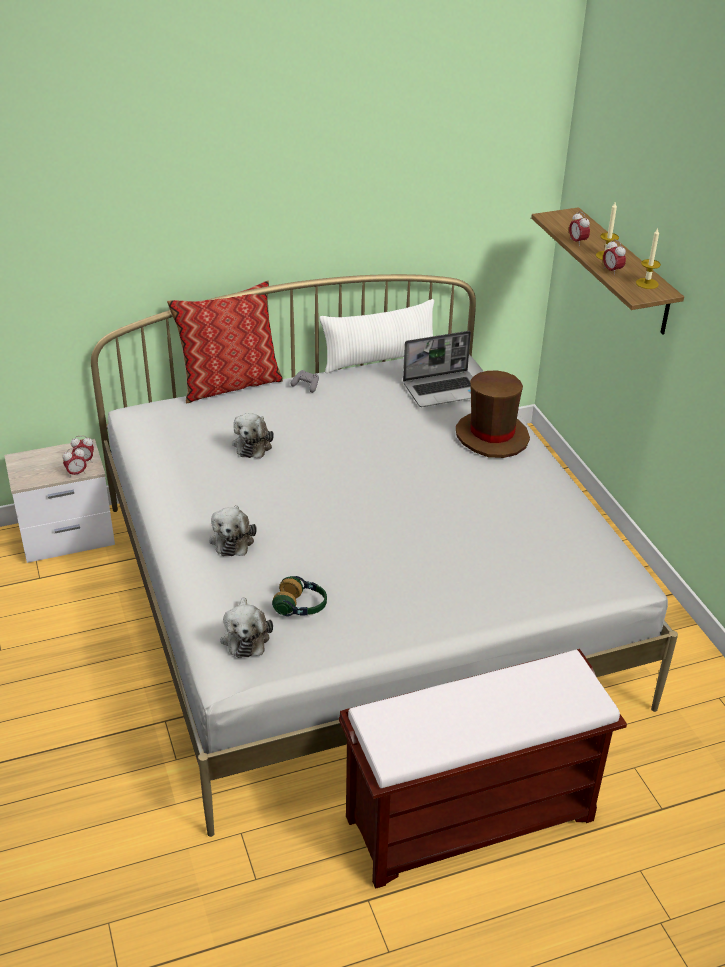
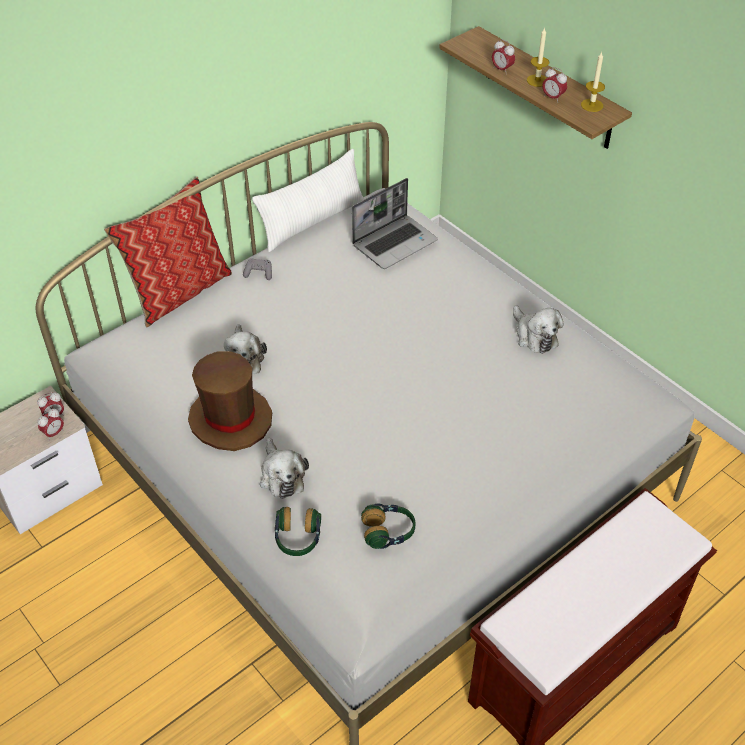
camera: 20 degrees left, 10 degrees up
plush toy [220,597,273,658] -> plush toy moved to [513,305,563,354]
brown hat [456,370,530,458] -> brown hat moved to [188,351,272,451]
none -> headphones [275,507,321,556]

